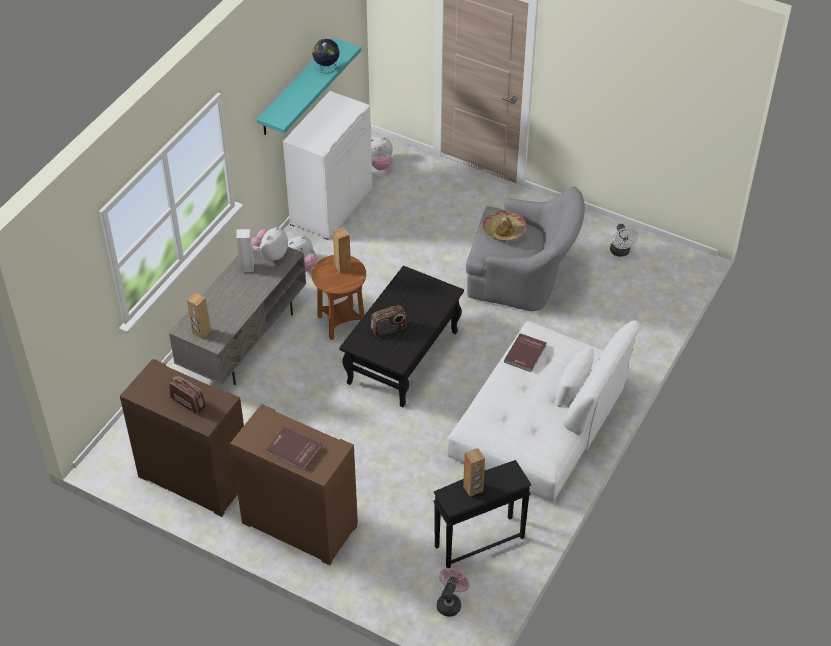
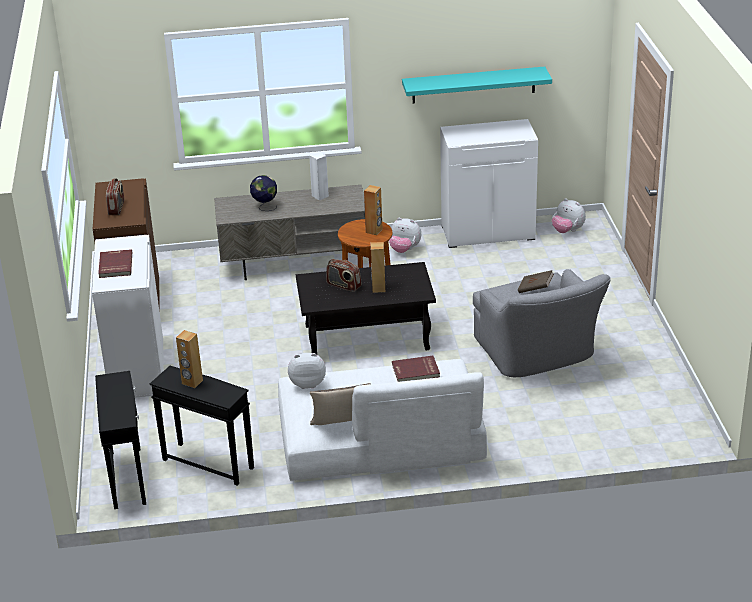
camera: 55 degrees right, 15 degrees down
brown speaker [187,292,211,340] -> brown speaker moved to [371,242,385,293]
brown cabinet [230,404,358,565] -> white cabinet [92,235,164,398]
plush toy [251,227,288,261] -> plush toy moved to [288,353,326,389]
globe [312,38,340,74] -> globe moved to [250,175,277,211]
pink fan [437,568,470,617] -> black side table [95,371,146,509]
hat [482,210,526,241] -> brown book [518,270,554,293]
white fan [610,224,638,256] -> none
none -> pillow [310,383,371,425]

